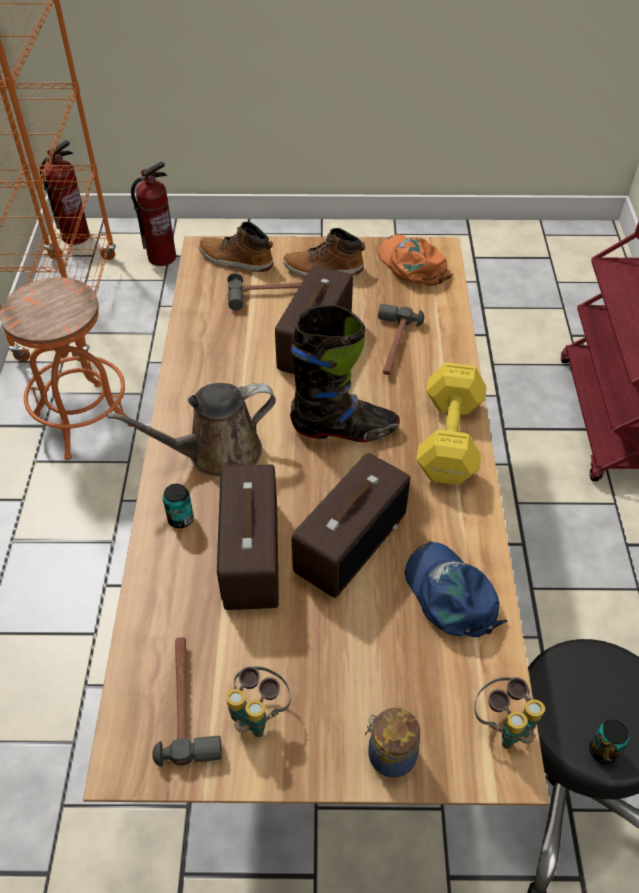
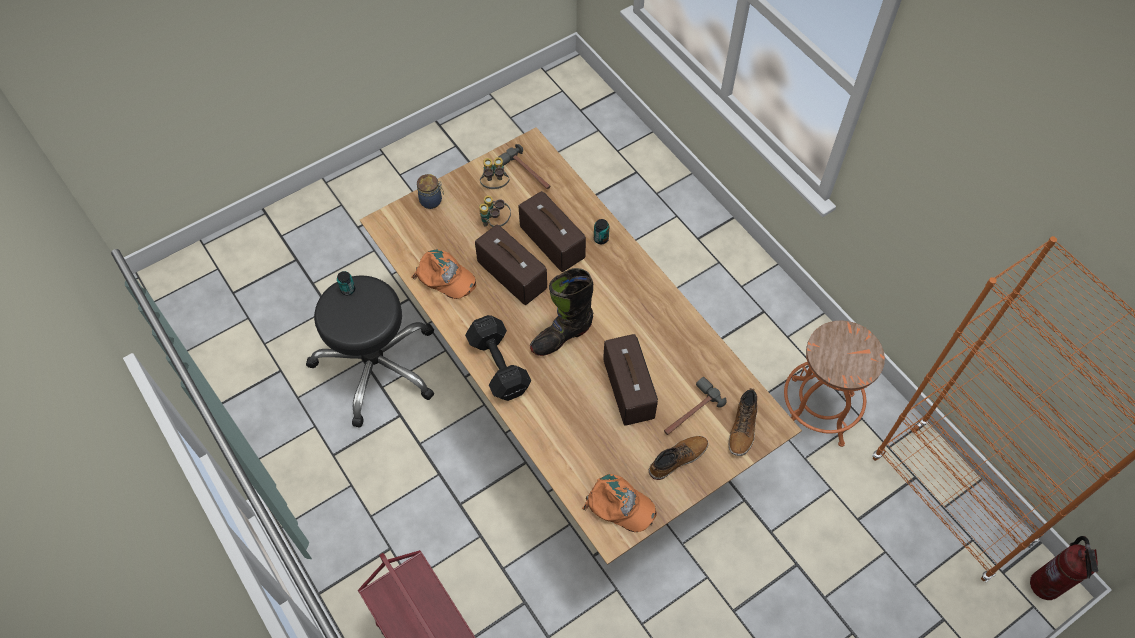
camera: 145 degrees right, 10 degrees up
brown watering can [107,383,276,477] -> none
fire extinguisher [131,161,176,266] -> none
boot [199,222,273,272] -> boot turned 120 degrees clockwise [729,388,758,456]
radio [292,453,410,598] -> radio turned 135 degrees clockwise [475,225,547,305]
hammer [378,304,424,375] -> none
blue cap [405,541,508,637] -> orange cap [411,249,477,299]
yellow dumbbell [416,363,487,485] -> black dumbbell [465,315,531,401]
binoculars [474,677,545,749] -> binoculars moved to [479,195,511,227]

